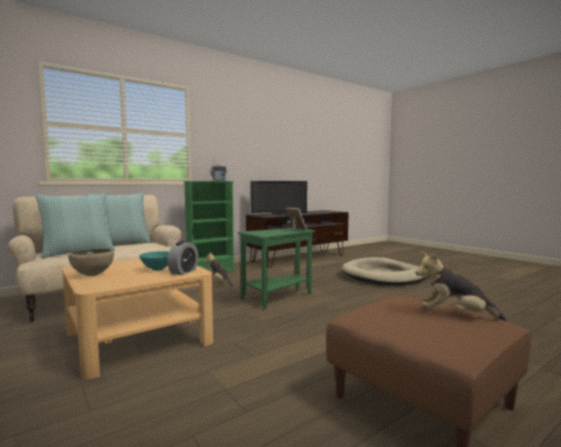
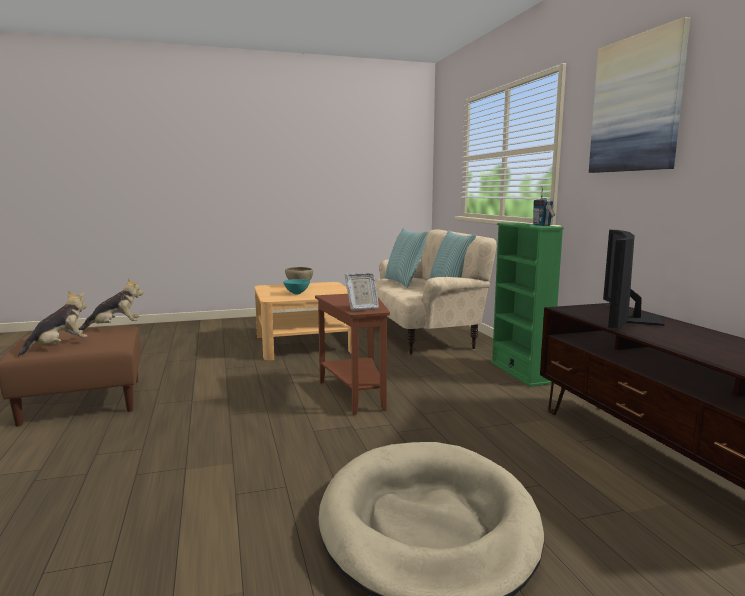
camera: 110 degrees right, 5 degrees up
alarm clock [167,240,198,275] -> none
plush toy [204,253,234,286] -> plush toy moved to [79,278,143,330]
green side table [238,228,314,310] -> brown side table [315,294,390,415]
none -> picture [589,17,690,173]

